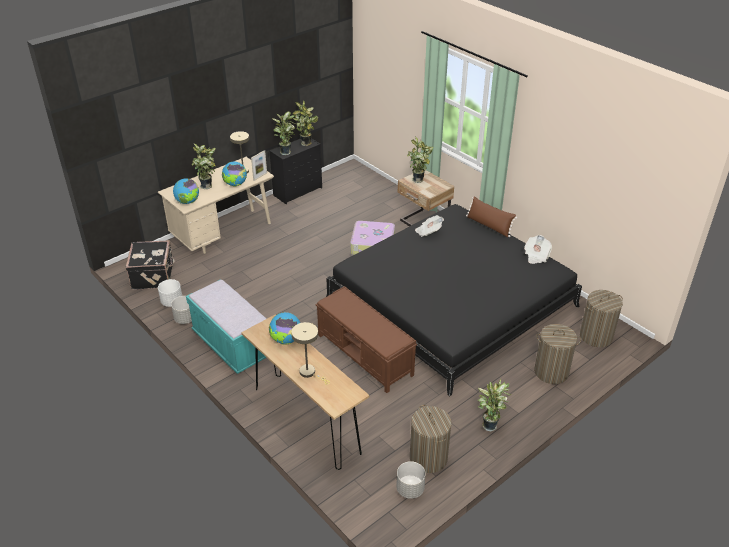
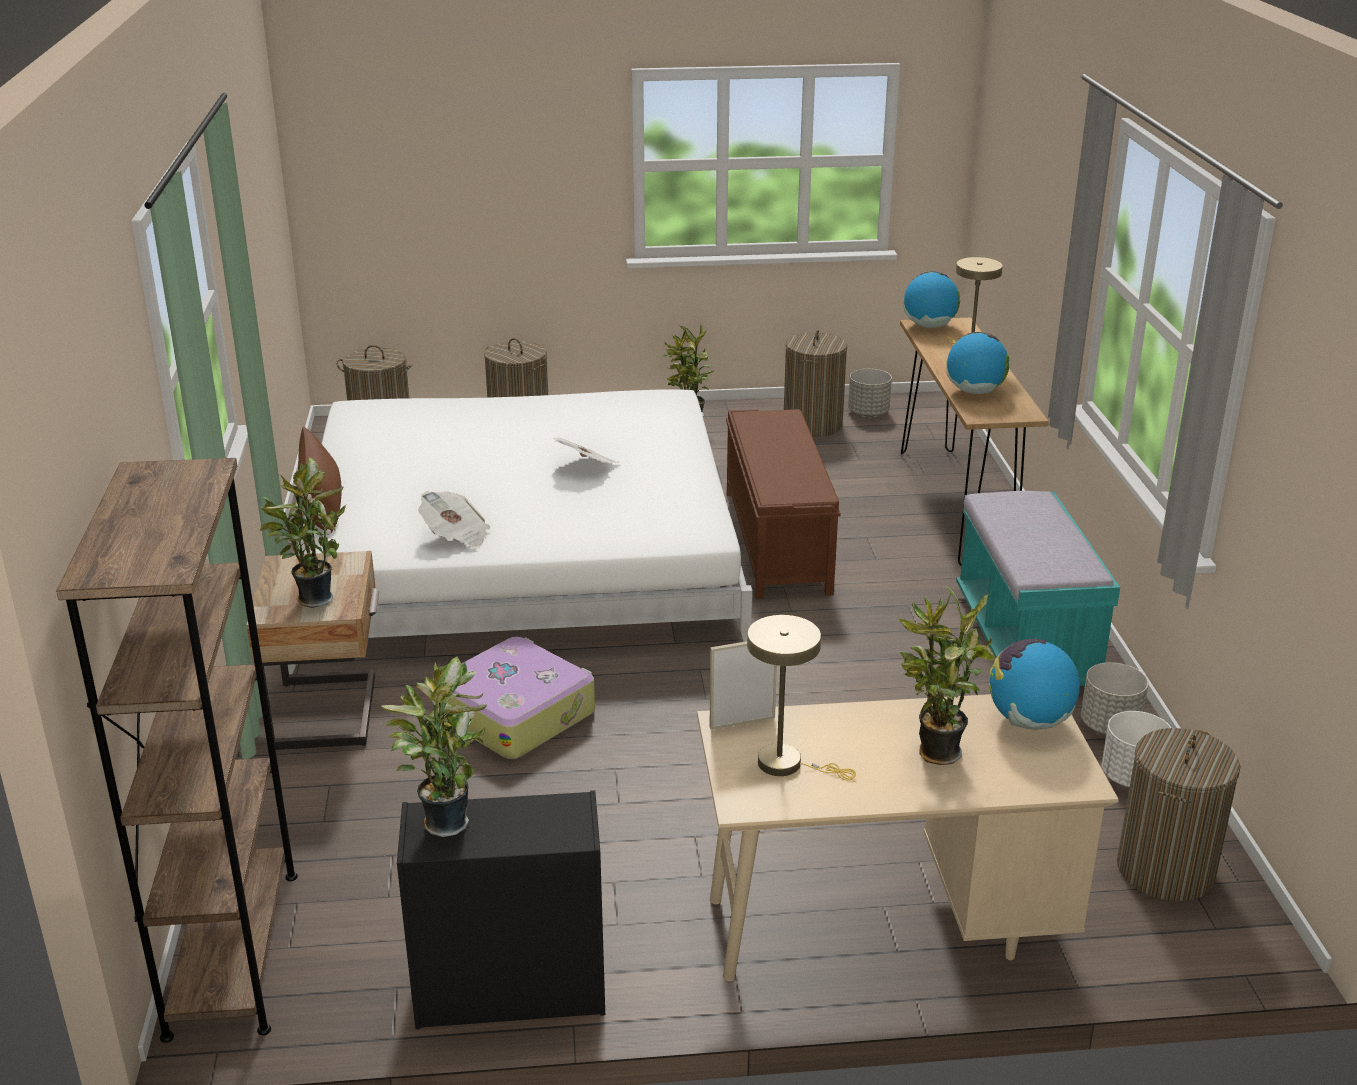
camera: 145 degrees left, 10 degrees down
black suitcase [126,240,175,290] -> laundry basket [1117,728,1241,902]
globe [222,162,247,186] -> globe moved to [903,271,960,328]
potted plant [272,111,296,155] -> none
black bed [326,204,582,396] -> white bed [288,390,753,674]
newspaper [524,235,552,264] -> newspaper moved to [553,438,620,464]
none -> brown bookcase [56,458,298,1043]

